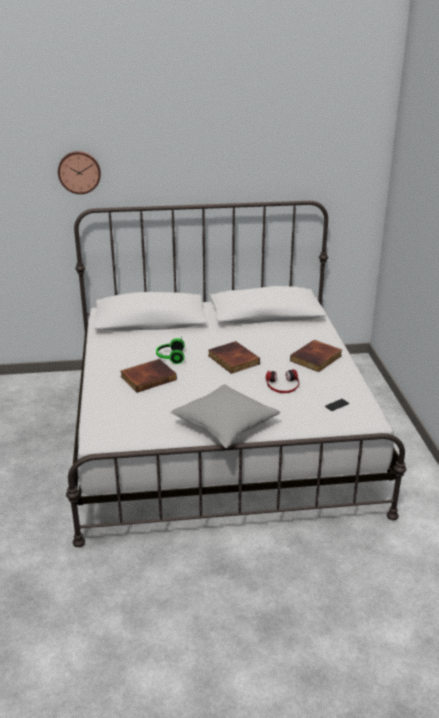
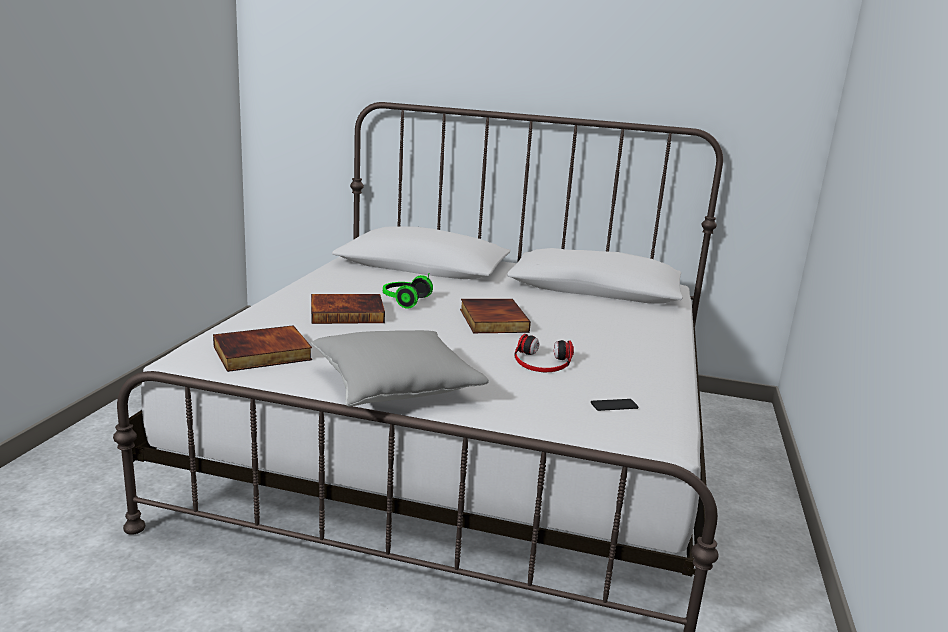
camera: 20 degrees right, 10 degrees down
wall clock [58,151,101,194] -> none
book [290,340,342,372] -> book moved to [213,325,312,372]

